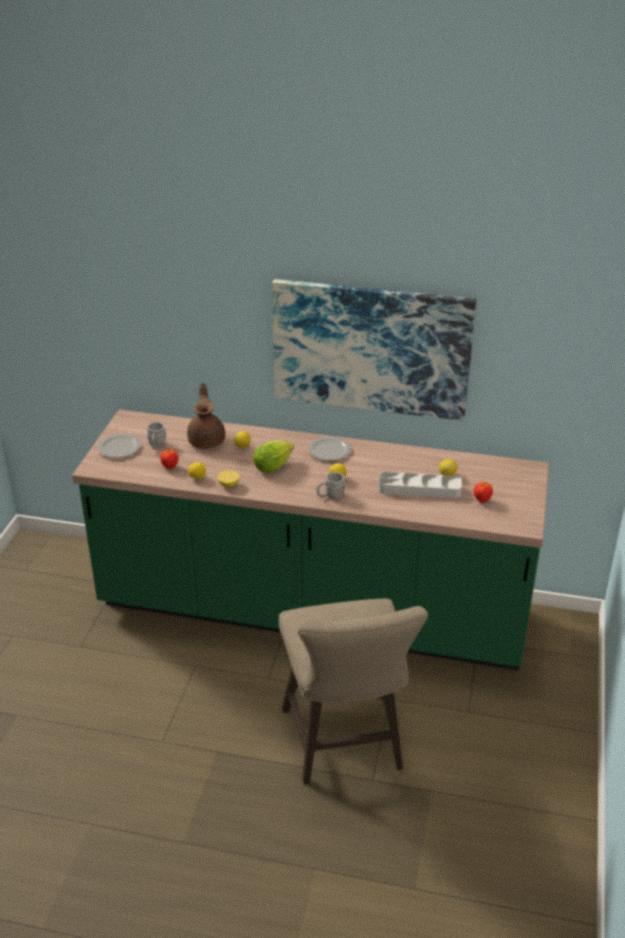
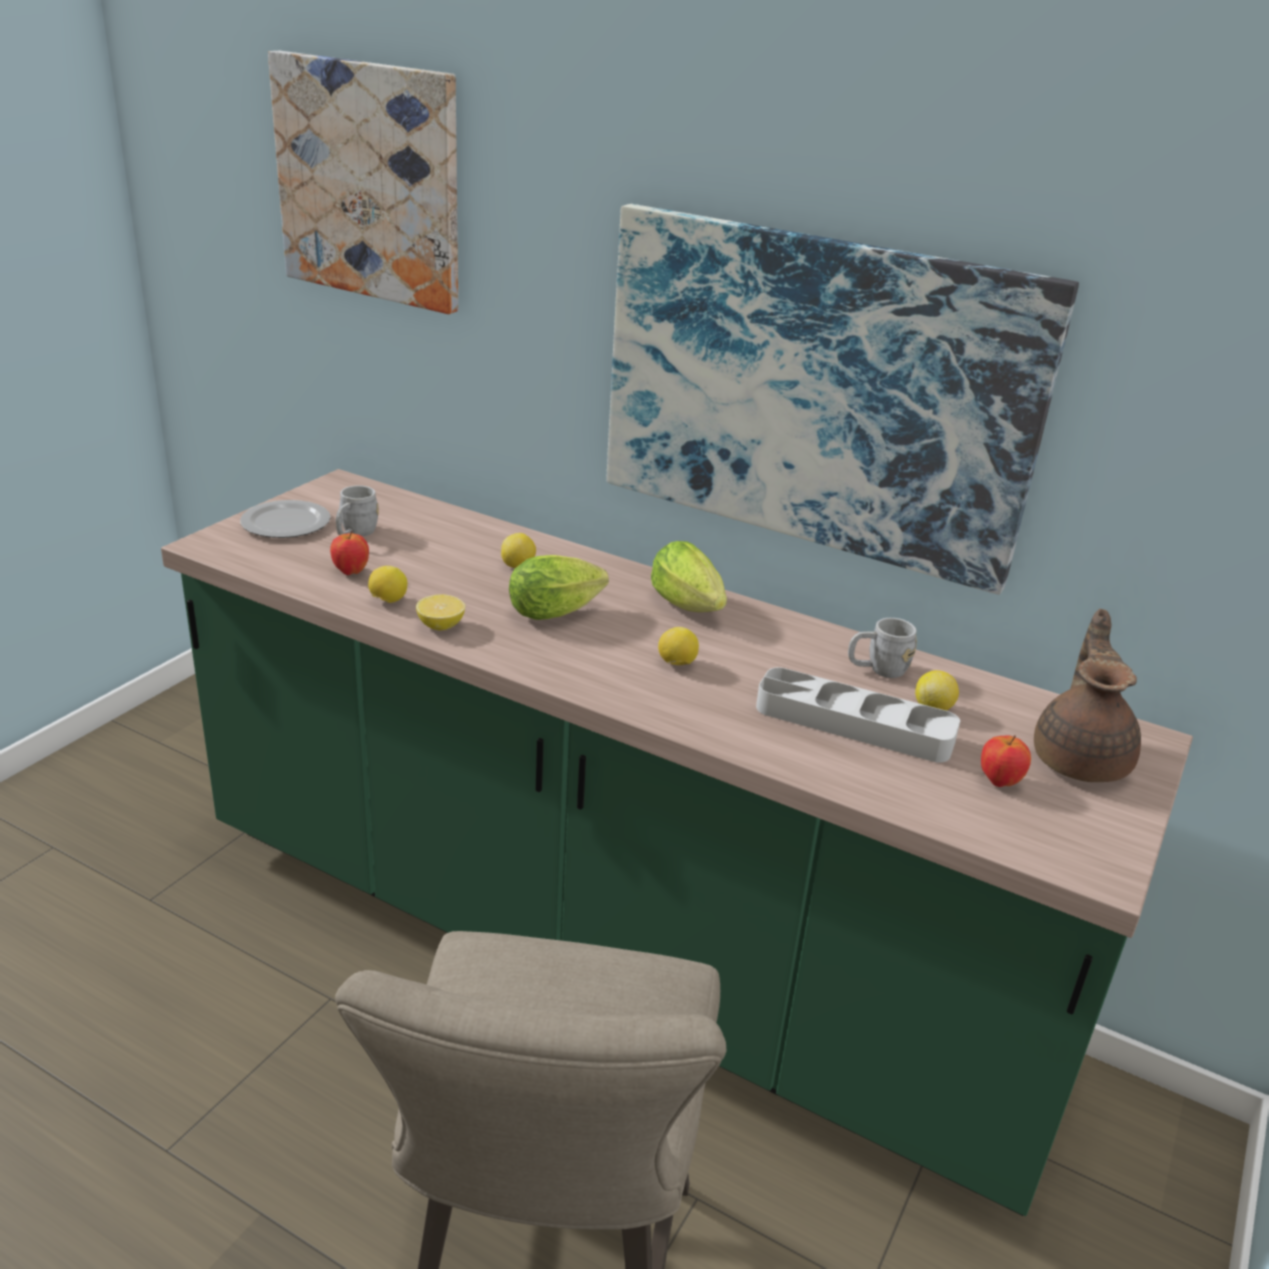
camera: 15 degrees right, 5 degrees down
brown teapot [187,383,225,449] -> brown teapot moved to [1034,609,1141,782]
plate [308,436,351,461] -> lettuce [651,541,727,612]
grey mug [316,472,346,499] -> grey mug moved to [848,618,917,678]
none -> picture [268,51,458,314]

